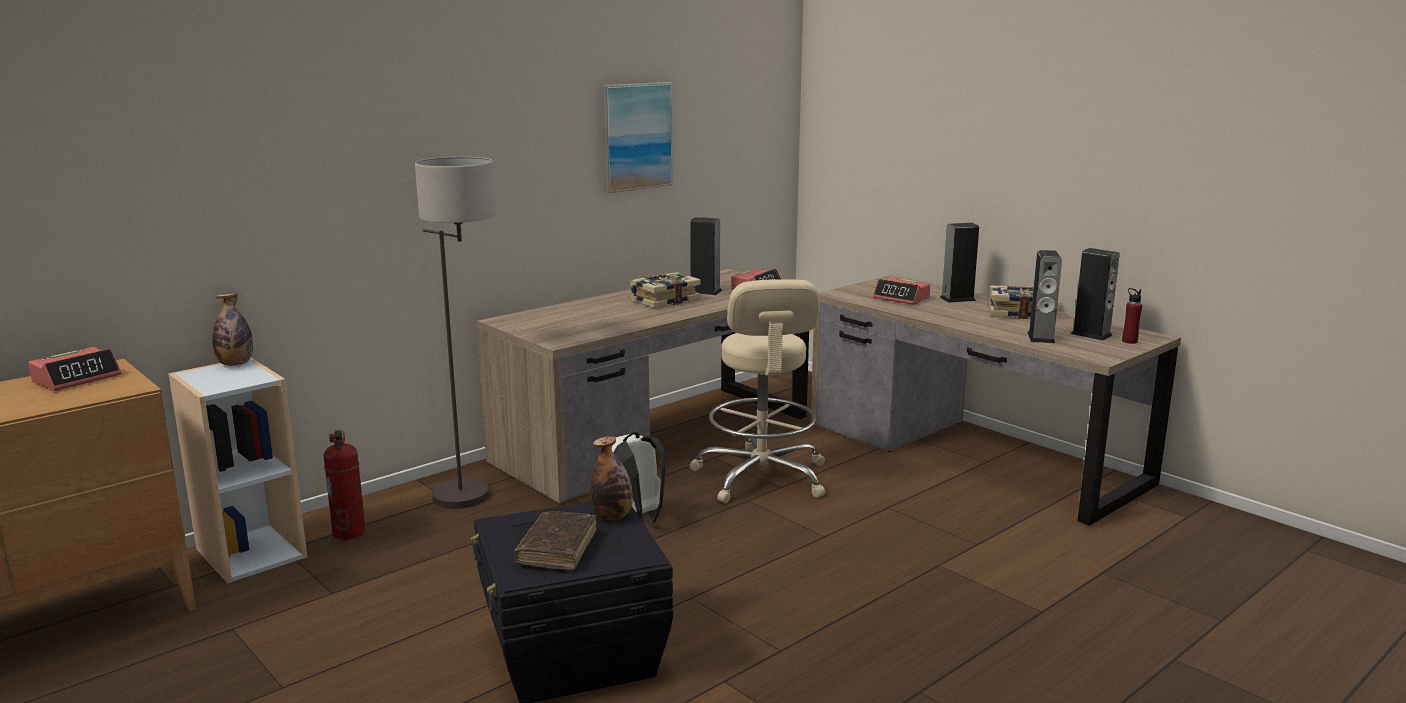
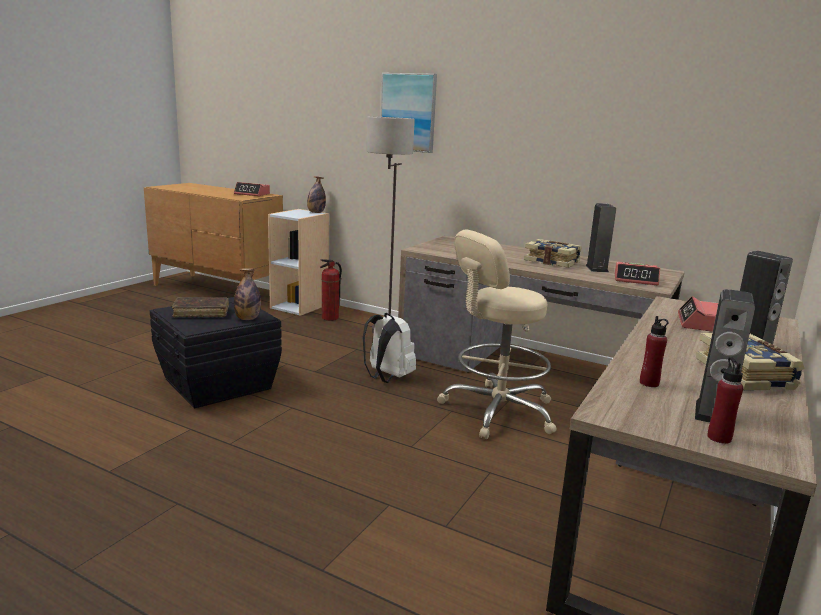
camera: 70 degrees right, 0 degrees up
picture [601,82,673,193] -> picture moved to [381,73,437,153]
speaker [1027,250,1062,343] -> red bottle [640,316,668,387]

